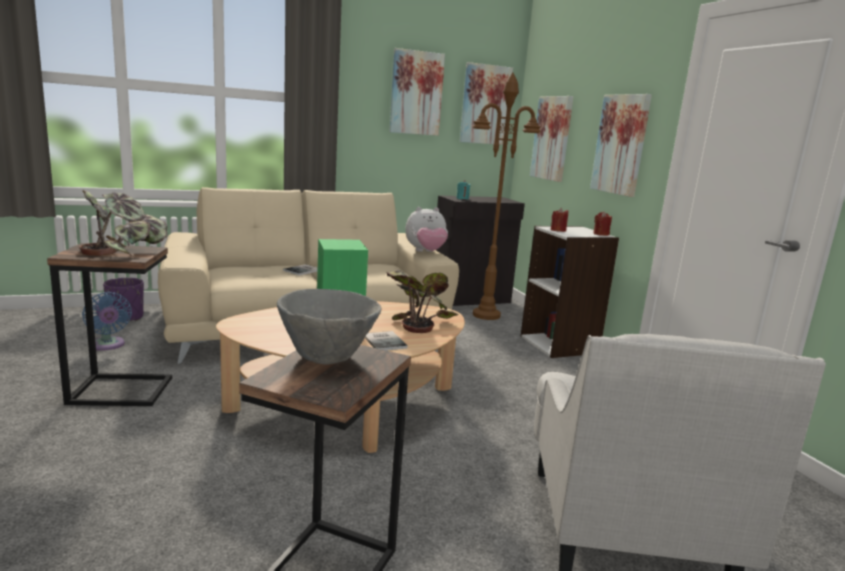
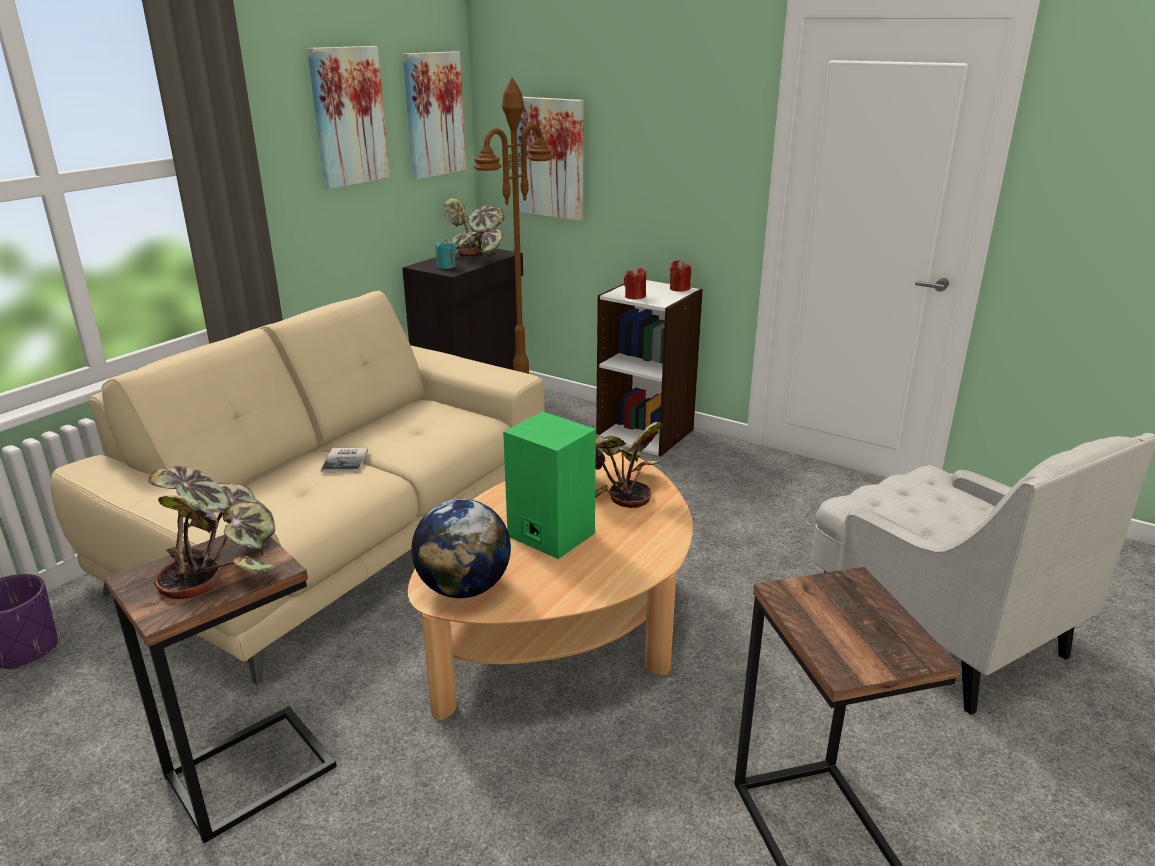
camera: 35 degrees left, 10 degrees up
blue fan [82,292,132,350] -> none
grey bowl [277,289,382,365] -> none
book [365,331,408,351] -> none
plush toy [405,207,448,252] -> none
picture [590,94,652,197] -> none
none -> globe [411,499,511,598]
none -> potted plant [442,198,505,257]

